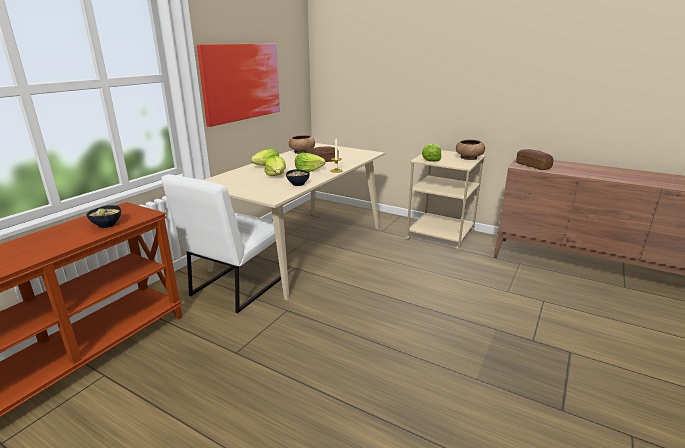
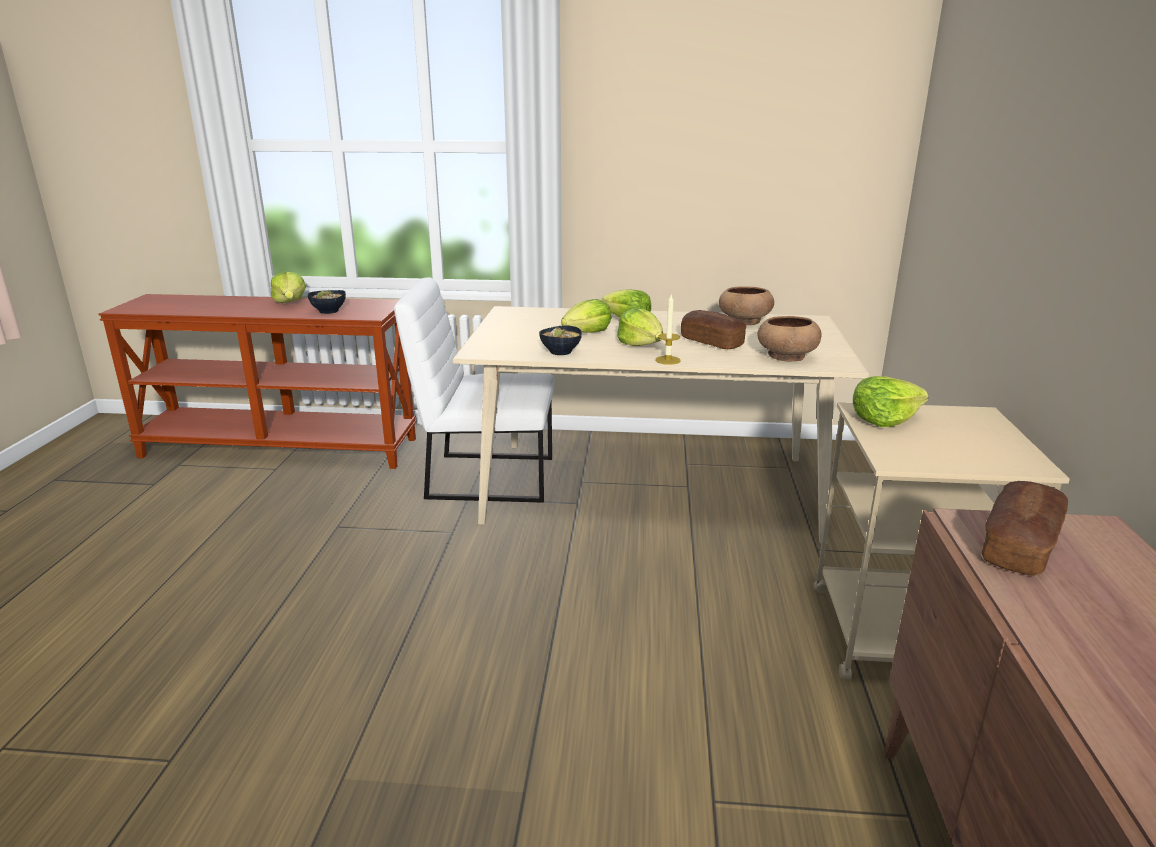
camera: 65 degrees right, 0 degrees up
picture [197,44,280,127] -> none
brown bowl [456,140,485,160] -> brown bowl moved to [757,316,822,361]
none -> lettuce [271,272,306,303]

